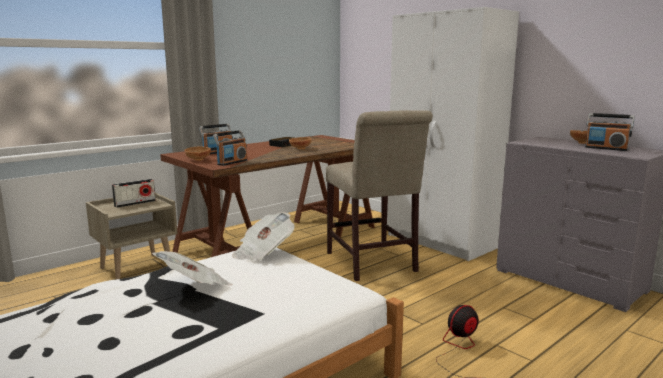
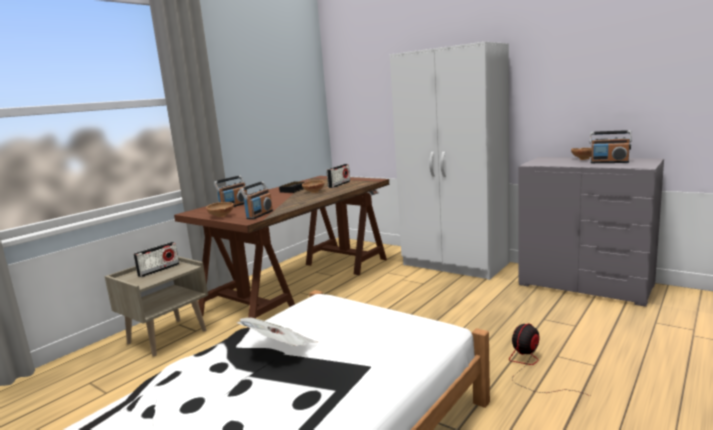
camera: 10 degrees left, 0 degrees up
newspaper [232,212,295,261] -> none
beige chair [326,110,433,281] -> none
none -> radio [327,164,350,188]

